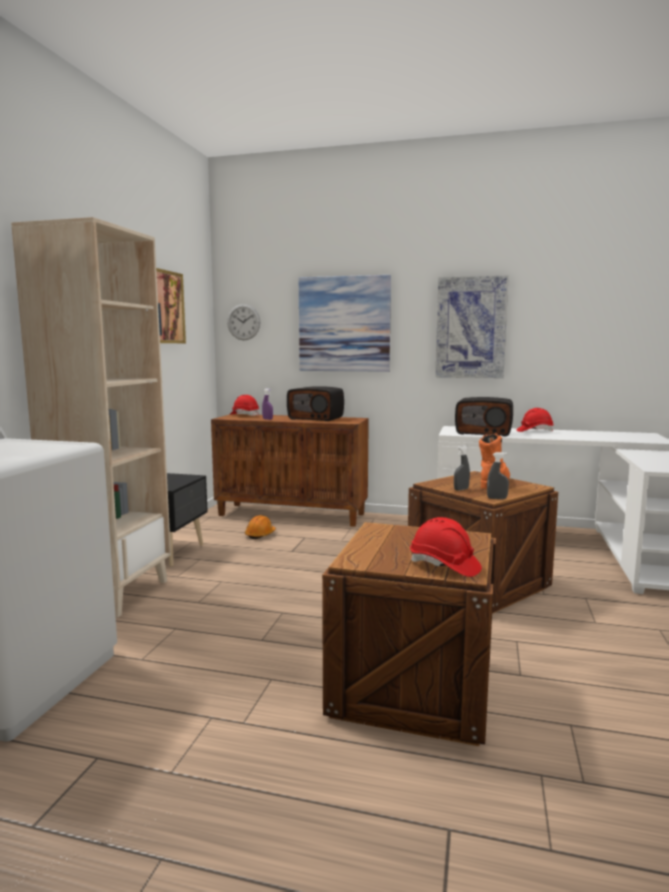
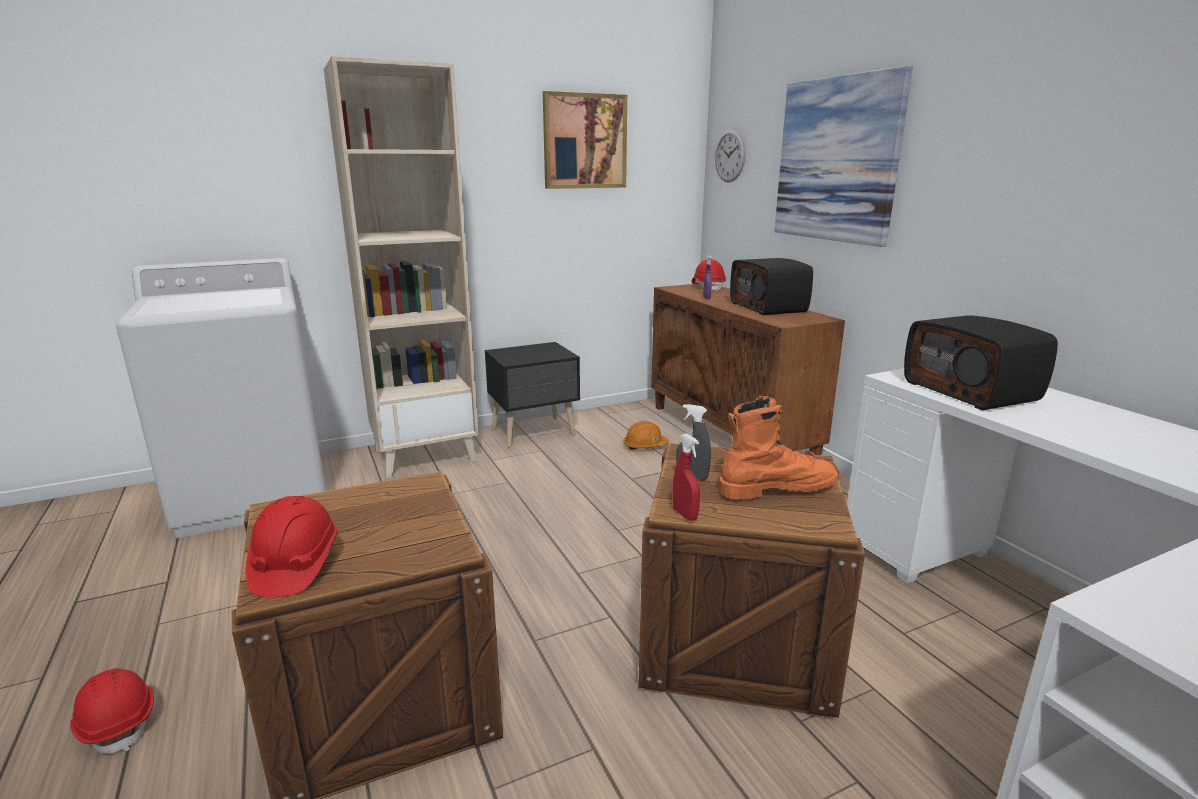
camera: 50 degrees right, 10 degrees up
picture [435,275,509,378] -> none
grey spray bottle [487,452,509,499] -> red spray bottle [673,433,700,521]
red hard hat [517,408,554,432] -> red hard hat moved to [70,668,154,754]

